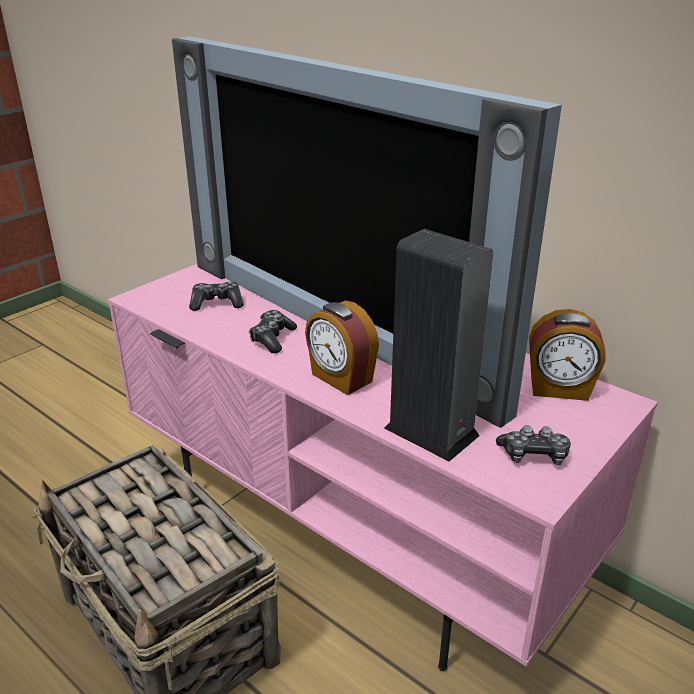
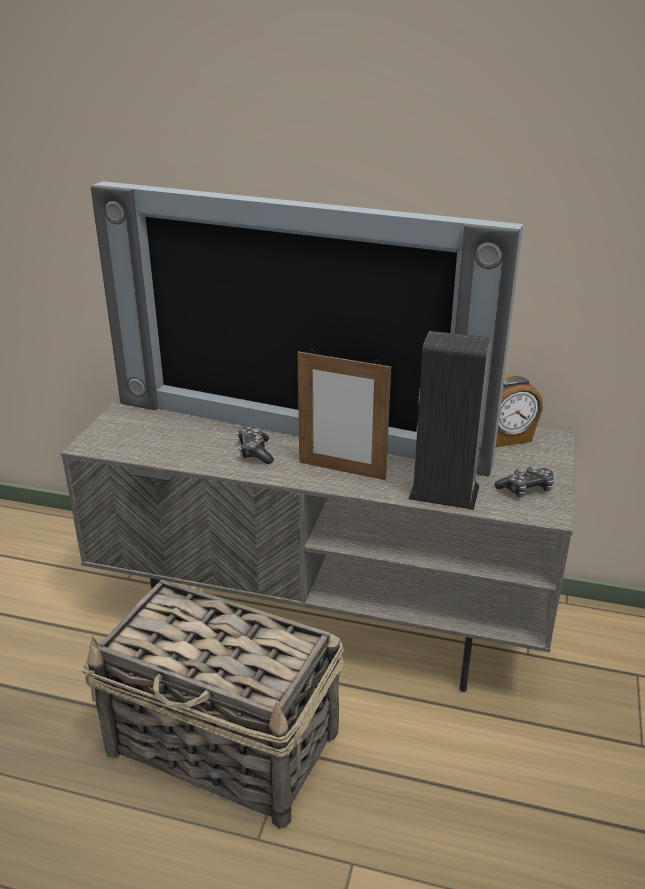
camera: 25 degrees left, 0 degrees up
pink tv stand [108,264,658,671] -> grey tv stand [61,397,576,692]
game controller [189,281,244,311] -> none
alarm clock [305,300,379,395] -> picture frame [297,349,391,480]

